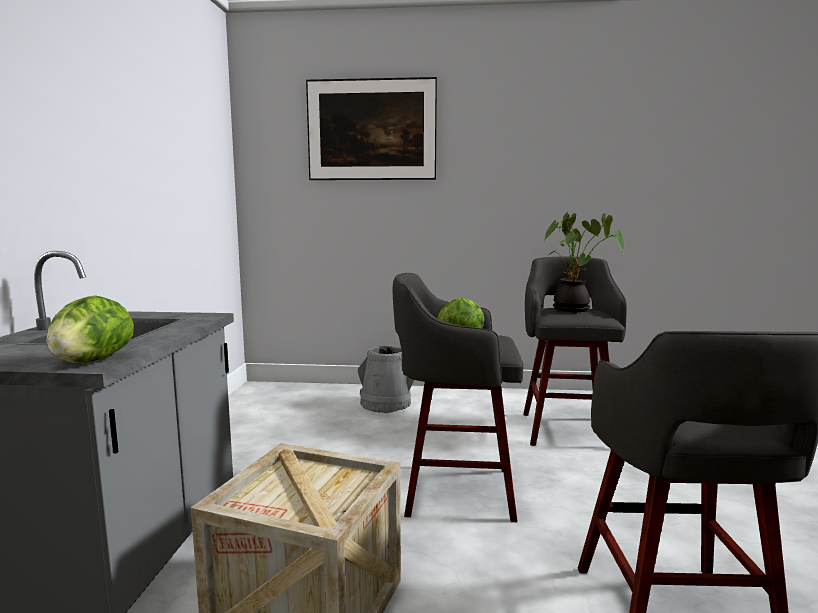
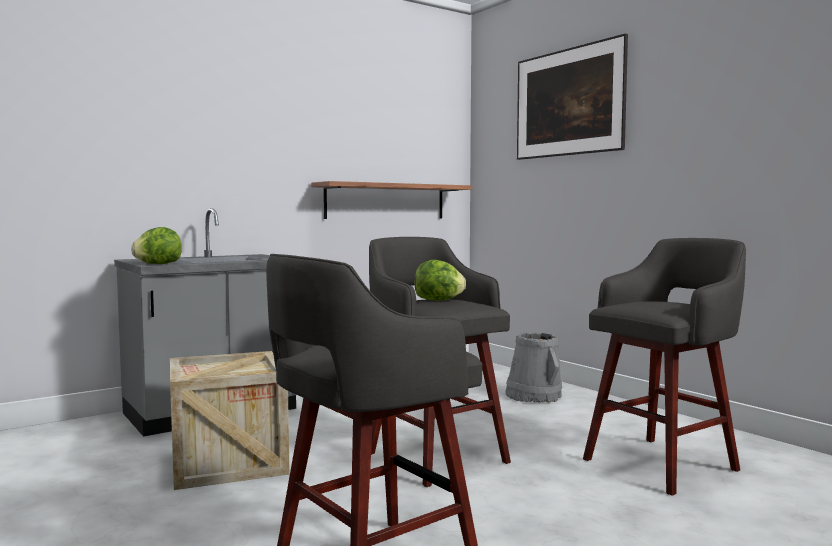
camera: 50 degrees right, 5 degrees down
potted plant [544,212,624,312] -> none
none -> shelf [311,181,472,219]

